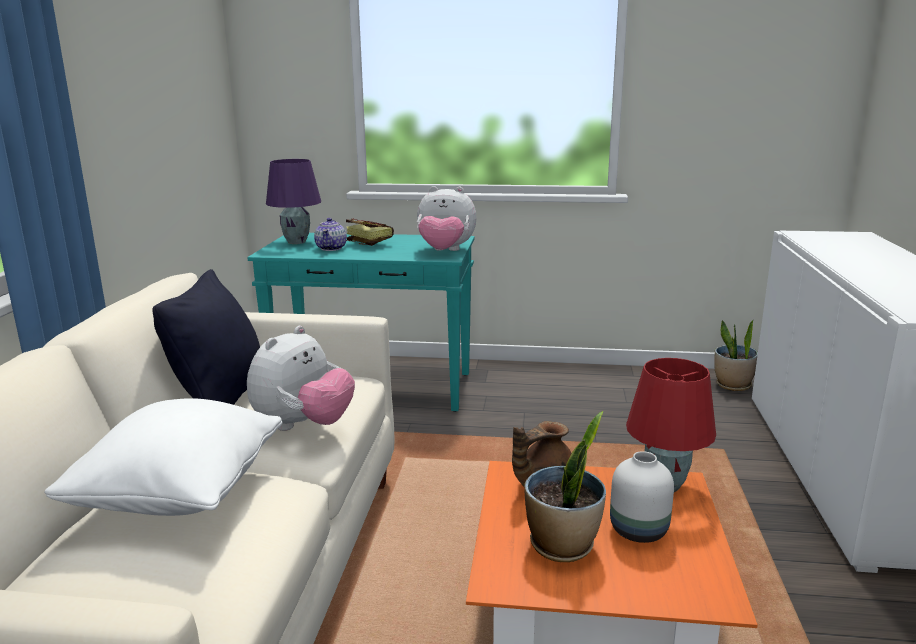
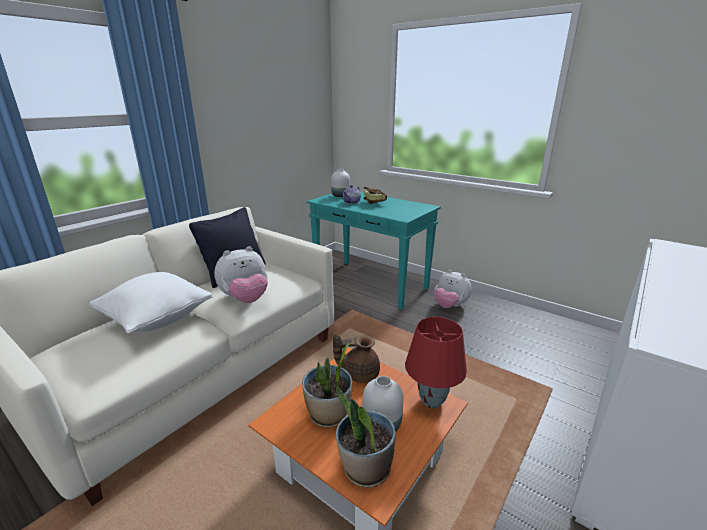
camera: 30 degrees right, 5 degrees up
purple table lamp [266,159,321,244] -> white vase [331,169,350,197]
plush toy [417,186,477,251] -> plush toy moved to [434,270,472,308]
potted plant [714,320,758,391] -> potted plant moved to [336,386,396,488]

